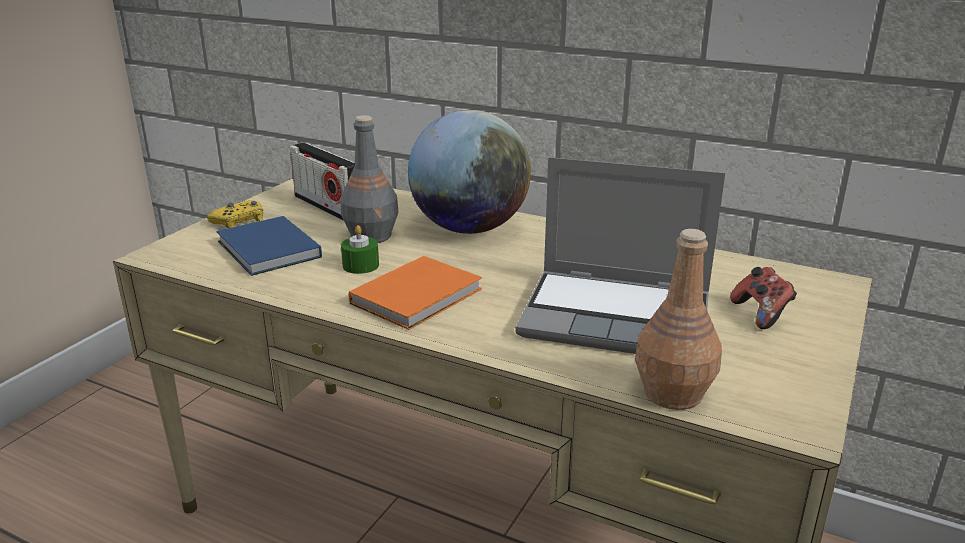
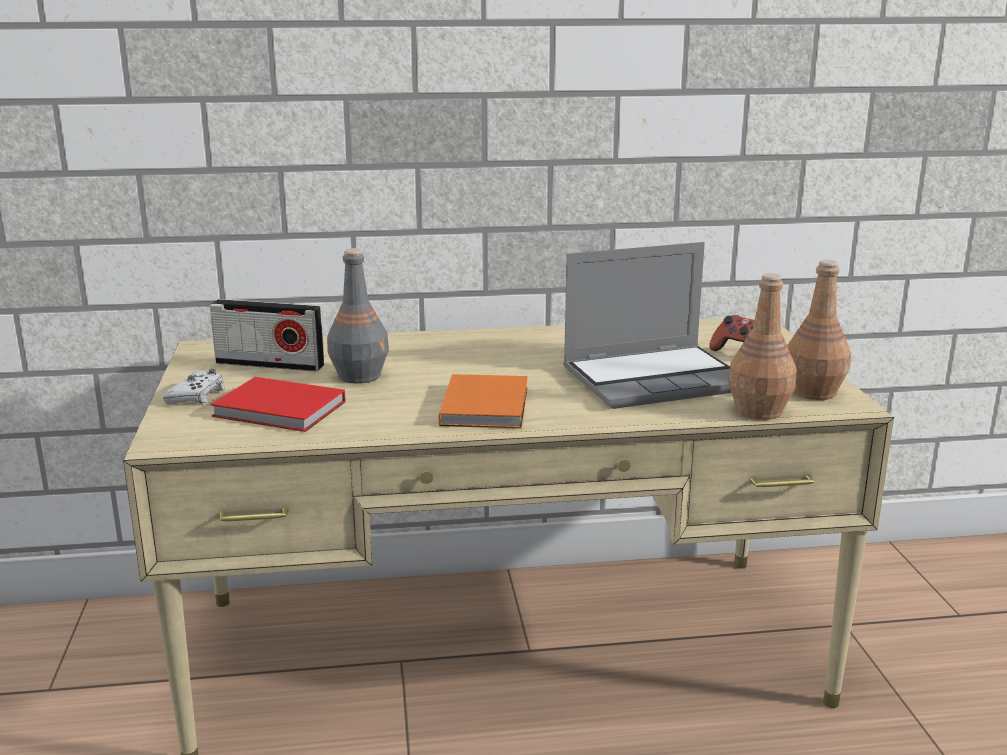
camera: 35 degrees left, 5 degrees down
yellow game controller [207,201,263,228] -> white game controller [163,369,225,404]
blue book [216,216,322,276] -> red book [210,377,345,432]
green candle [341,225,379,274] -> none
globe [408,110,531,234] -> none
none -> brown bottle [787,260,851,400]

